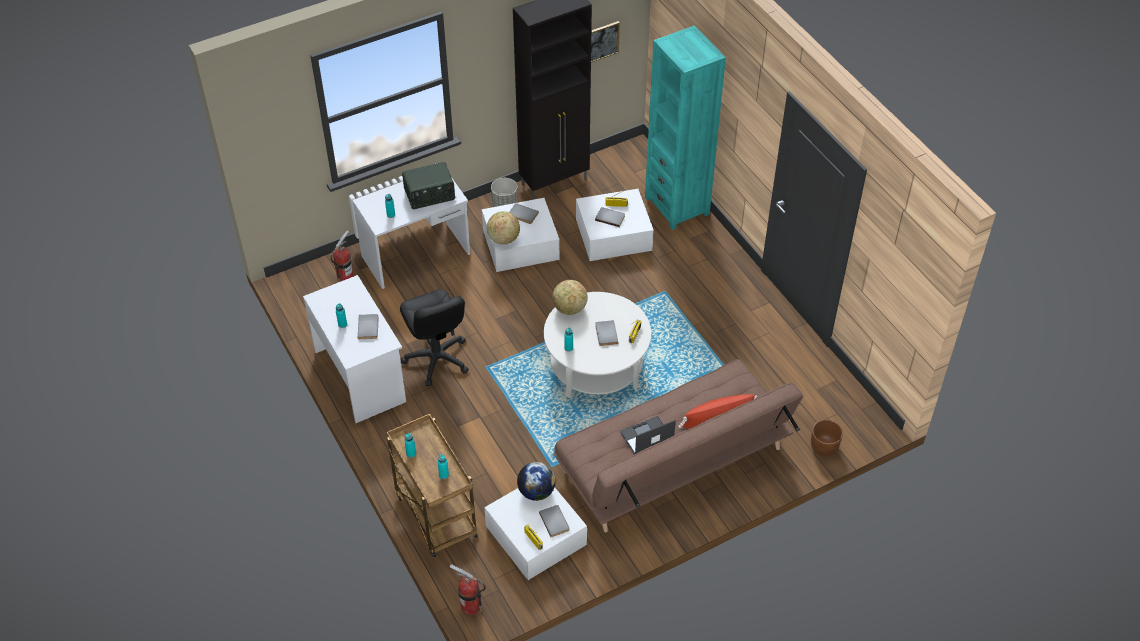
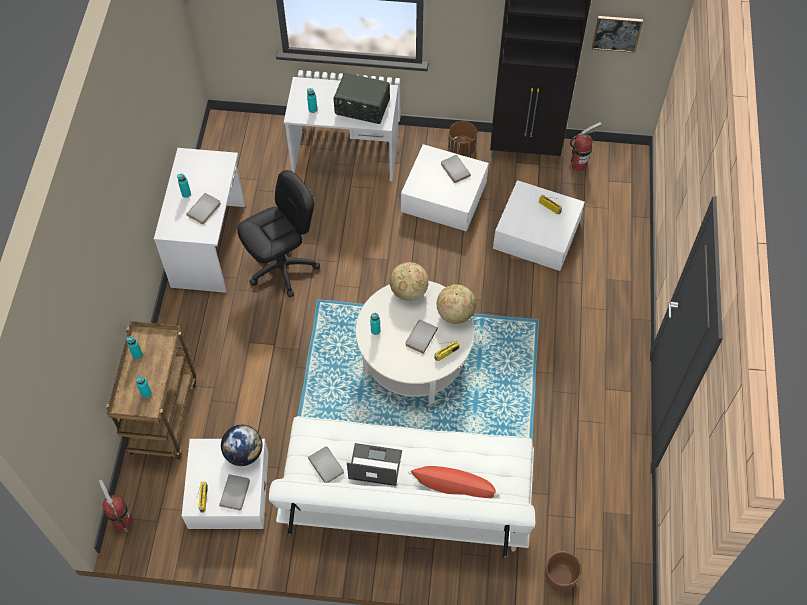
camera: 35 degrees right, 10 degrees up
fire extinguisher [331,231,354,282] -> fire extinguisher moved to [569,122,601,172]
black office chair [400,289,469,386] -> black office chair turned 135 degrees counterclockwise [237,170,320,297]
globe [487,211,520,245] -> globe moved to [437,284,476,324]
grey planter [491,178,518,207] -> brown planter [448,121,477,157]
brown sofa [554,359,803,532] -> white sofa [269,416,535,559]
grey book [595,207,625,227] -> grey book moved to [308,446,344,483]
turquoise bookcase [645,26,726,230] -> none

